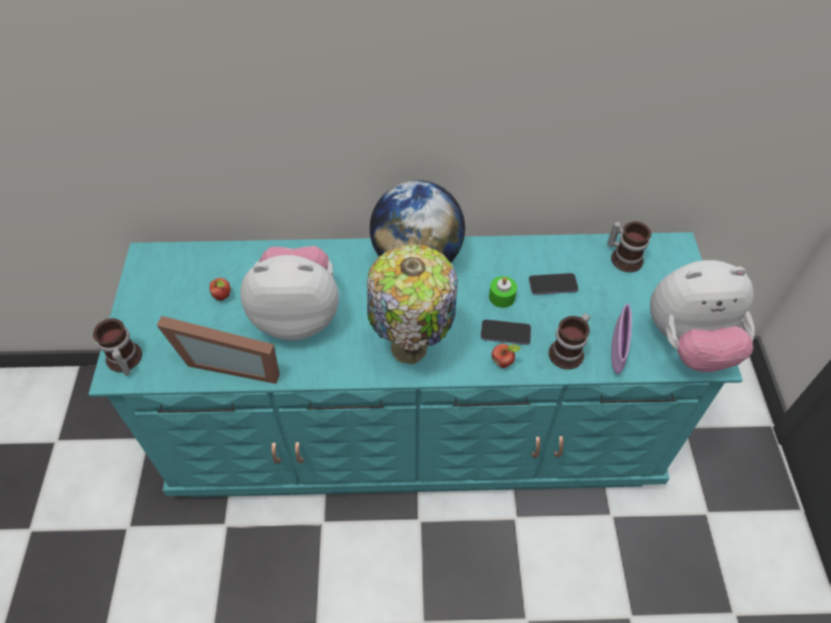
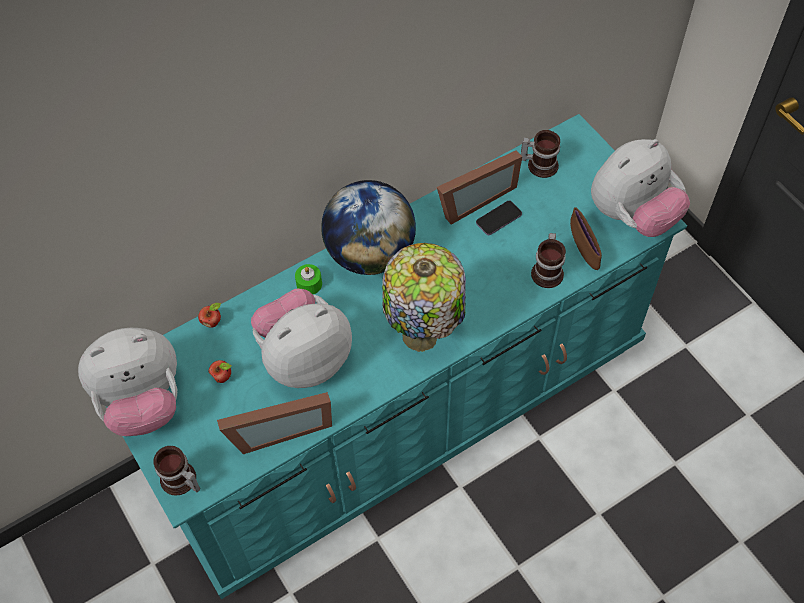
camera: 30 degrees left, 5 degrees up
phone [481,319,531,345] -> none
green candle [489,276,517,308] -> green candle moved to [295,264,322,294]
apple [492,344,521,368] -> apple moved to [198,303,221,327]
purple bowl [611,304,632,374] -> brown bowl [570,207,602,270]
none -> plush toy [78,328,177,436]
none -> picture frame [437,150,522,225]

